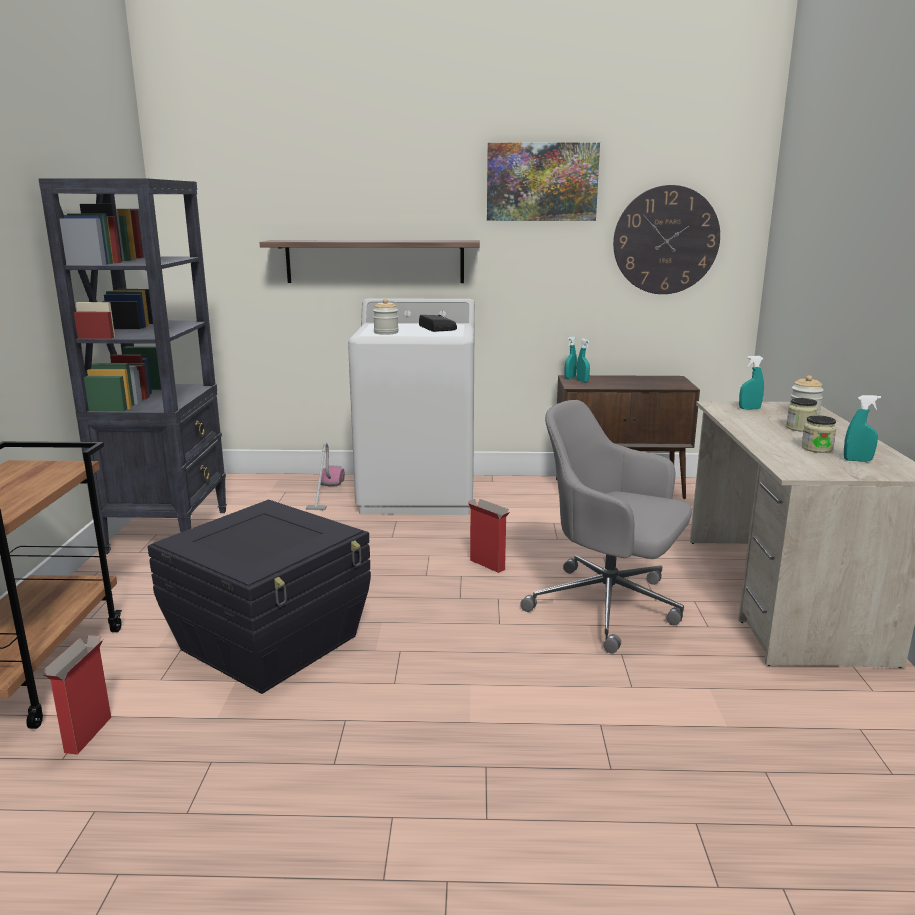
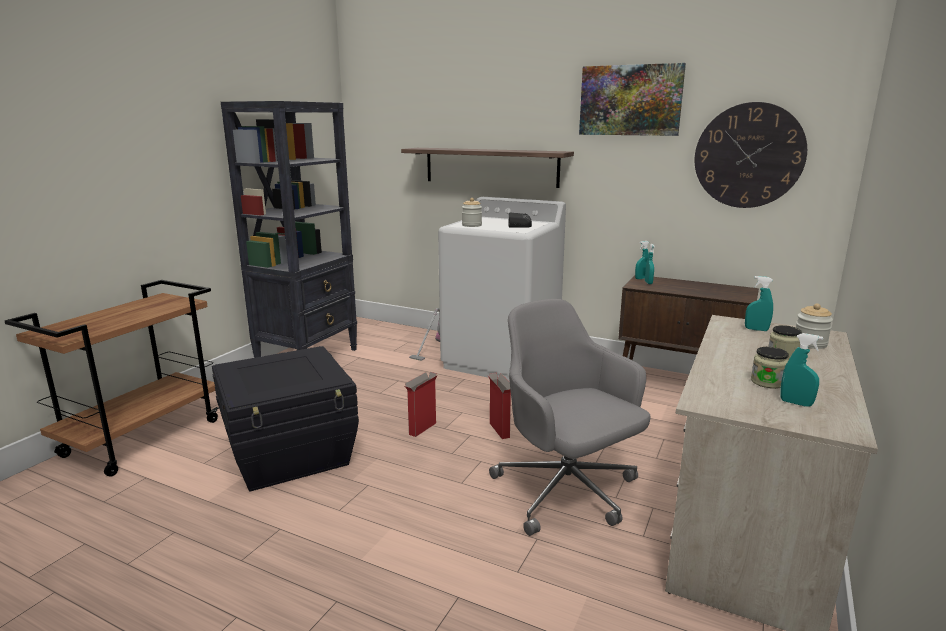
camera: 25 degrees right, 0 degrees up
cardboard box [44,635,111,755] -> cardboard box moved to [404,372,437,437]

